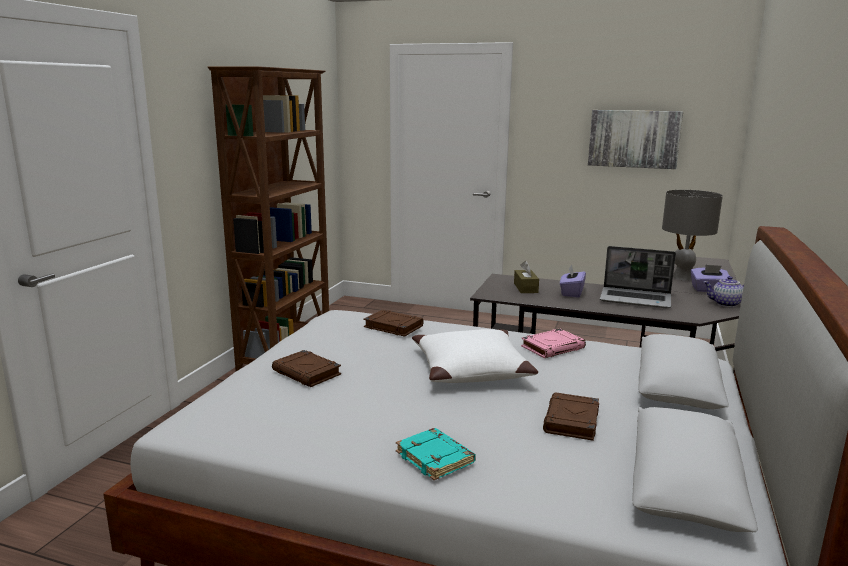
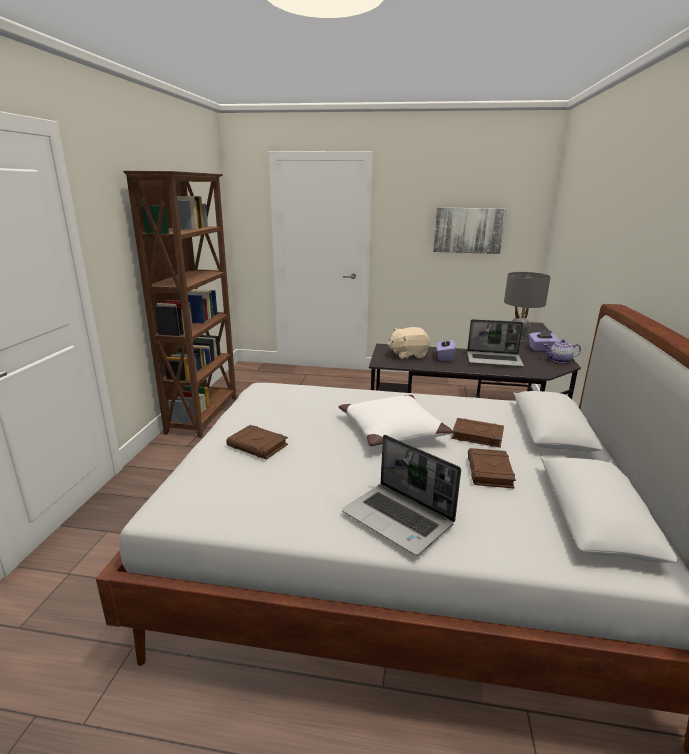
camera: 10 degrees left, 5 degrees up
brown book [364,310,424,337] -> brown book moved to [452,418,504,448]
turquoise book [396,428,476,480] -> laptop [342,435,461,556]
brown tissue box [514,261,539,293] -> beige plush toy [388,327,430,359]
pink book [521,329,586,358] -> none

